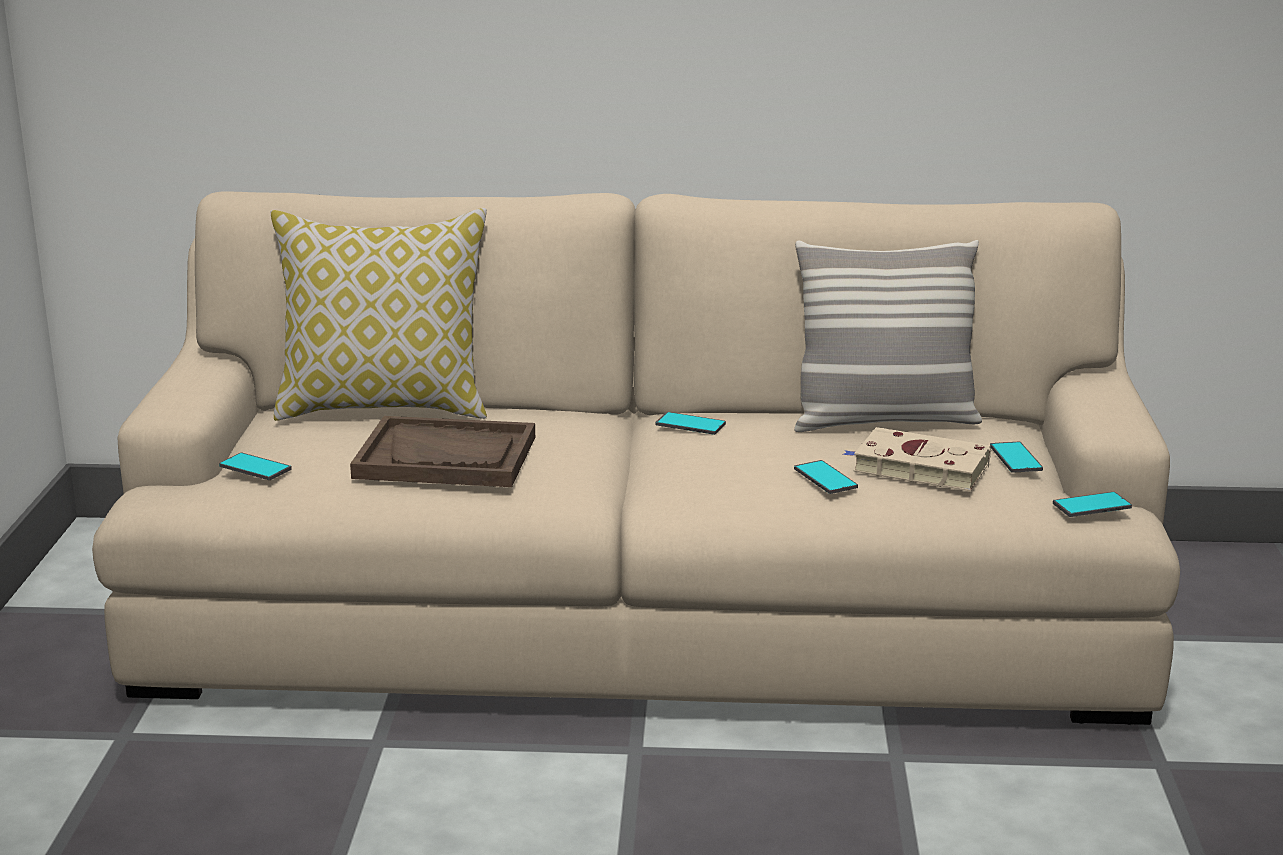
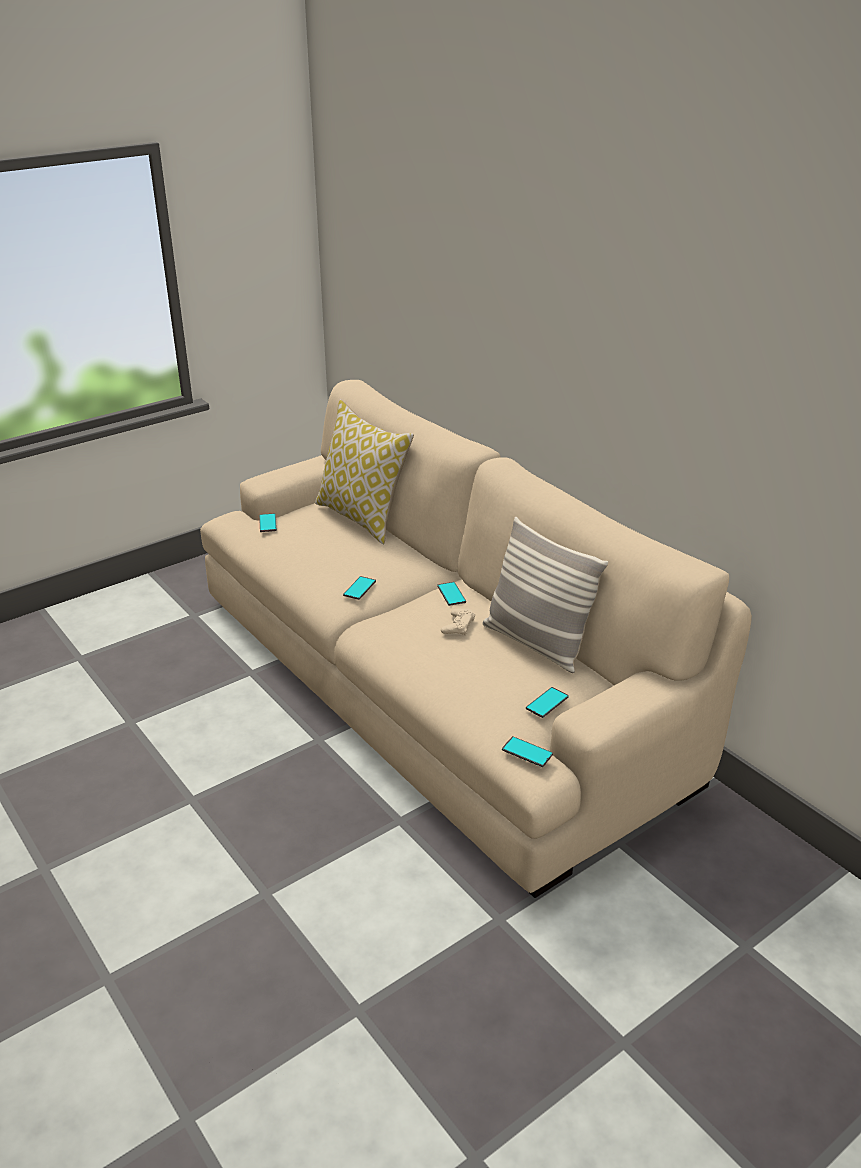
camera: 50 degrees right, 10 degrees up
brown tray [350,416,535,487] -> none
phone [794,460,858,494] -> phone moved to [343,576,376,600]
beige book [843,427,991,492] -> none
none -> beige game controller [441,608,475,635]

